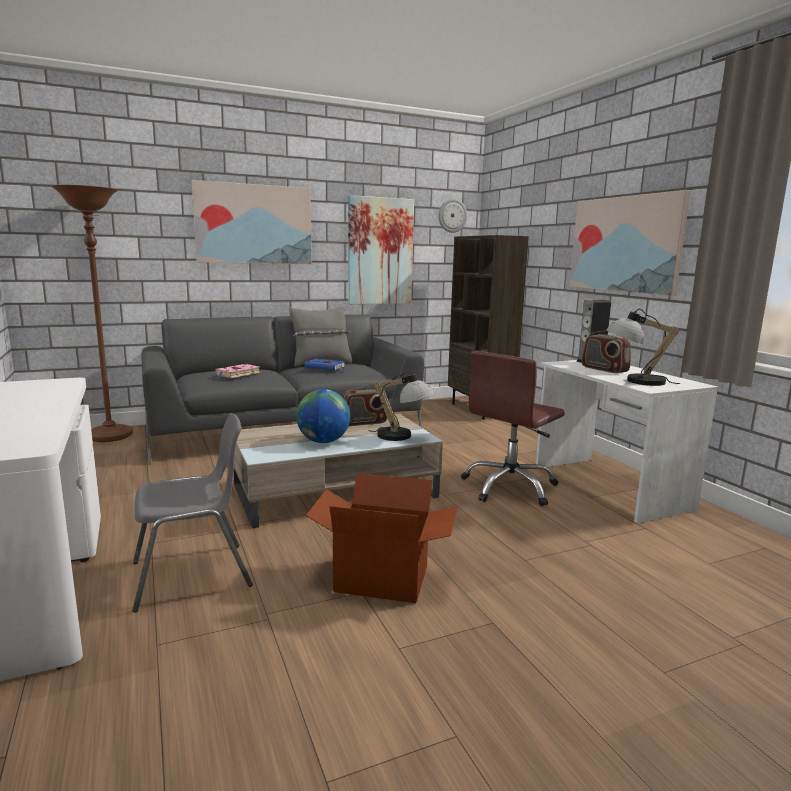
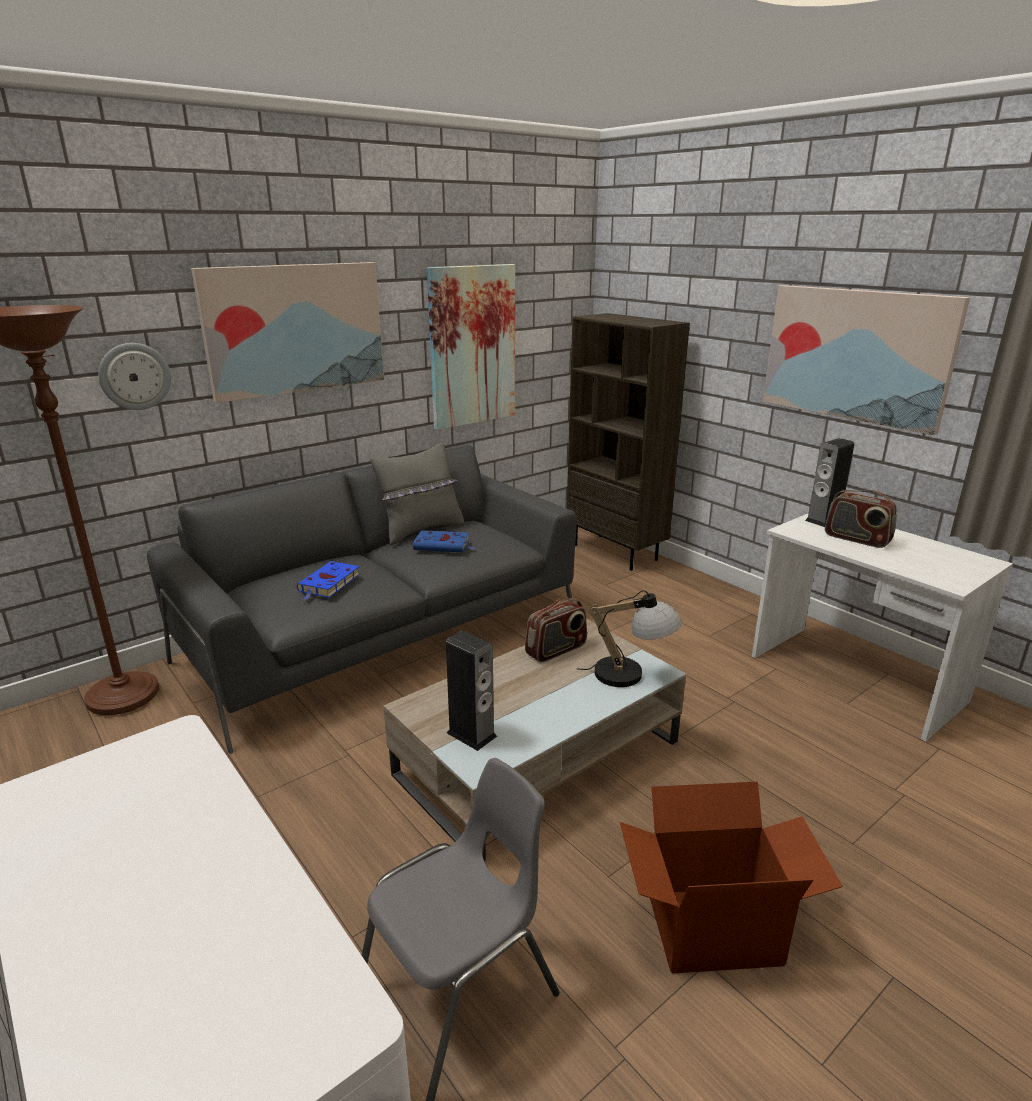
camera: 15 degrees left, 10 degrees up
pink book [215,364,260,378] -> blue book [297,561,360,600]
globe [296,389,350,443] -> none
wall clock [438,199,467,233] -> wall clock moved to [98,343,171,410]
brown office chair [461,351,565,506] -> none
table lamp [606,308,680,386] -> none
none -> speaker [446,631,497,751]

